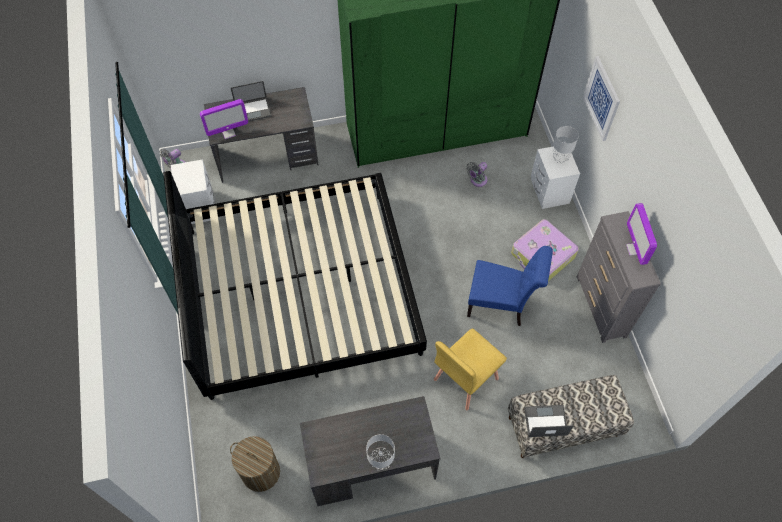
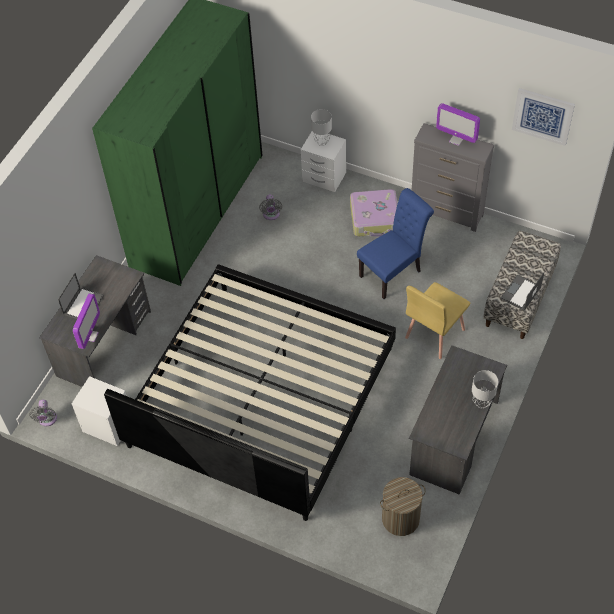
camera: 50 degrees left, 5 degrees down
yellow chair [434,328,507,410] -> yellow chair turned 45 degrees clockwise [405,282,470,359]
picture [583,56,620,141] -> picture moved to [512,88,575,146]

